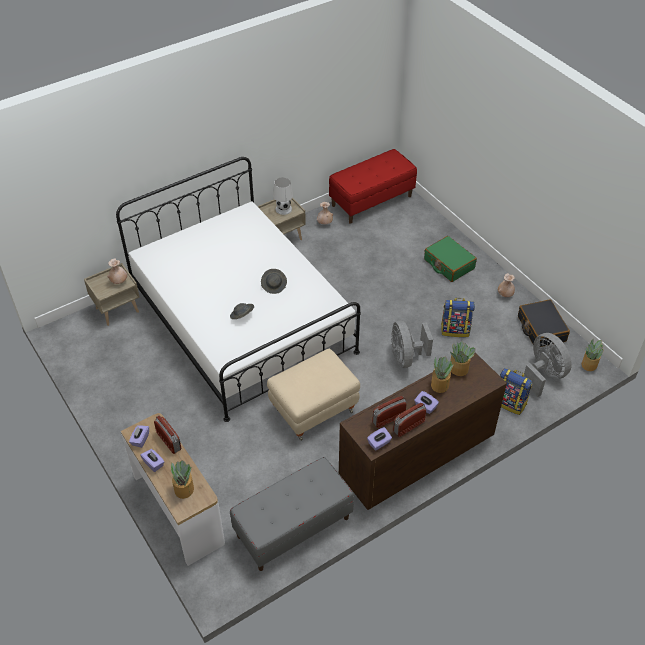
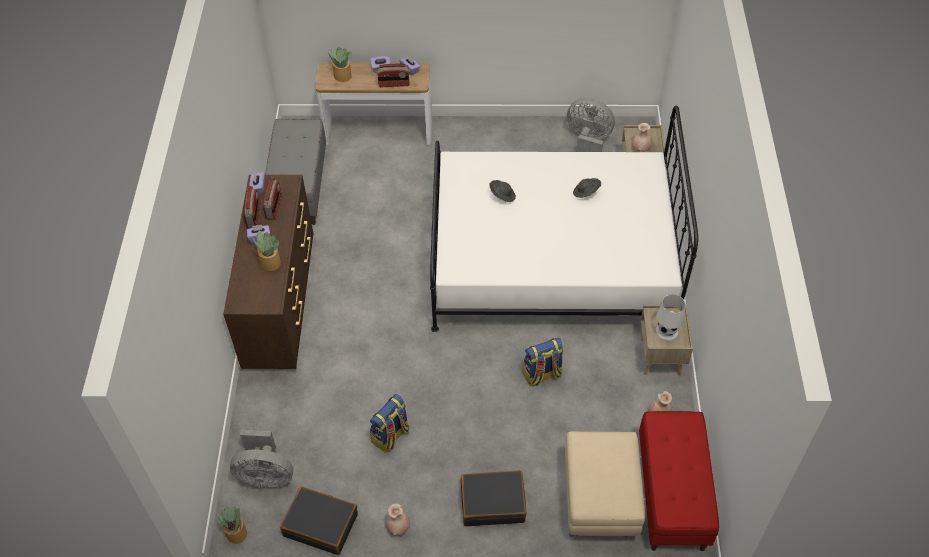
camera: 125 degrees right, 5 degrees up
grey hat [261,269,287,294] -> grey hat moved to [573,178,601,198]
beige ottoman [267,349,360,441] -> beige ottoman moved to [565,431,645,537]
grey fan [391,321,433,368] -> grey fan moved to [567,98,615,152]
green suitcase [424,236,477,282] -> black suitcase [461,470,526,526]
potted plant [450,341,476,376] -> none
backpack [500,368,532,415] -> backpack moved to [523,337,563,386]

